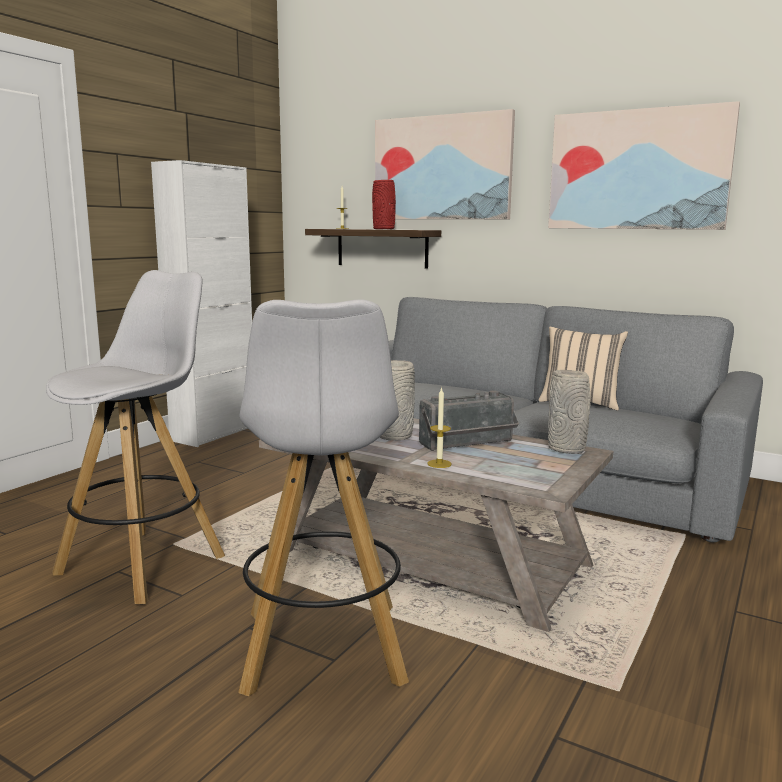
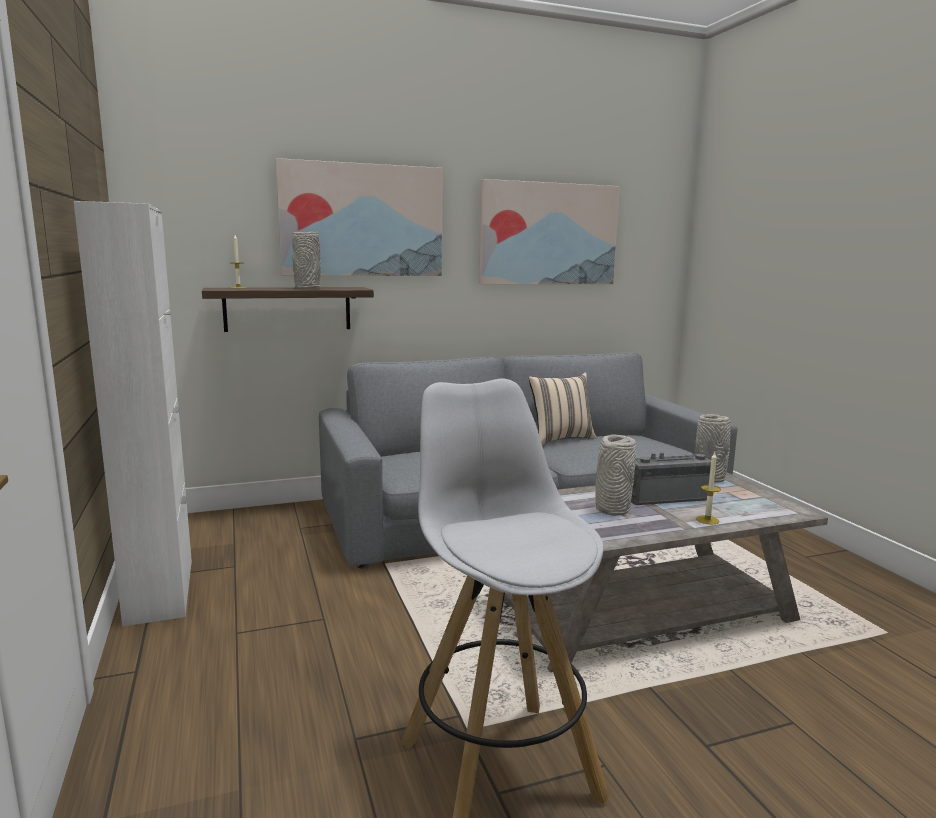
camera: 50 degrees left, 0 degrees up
white stool [238,299,409,696] -> none
red vase [372,180,396,229] -> grey vase [292,232,321,289]
radio [419,391,519,451] -> radio turned 120 degrees counterclockwise [631,452,716,505]

